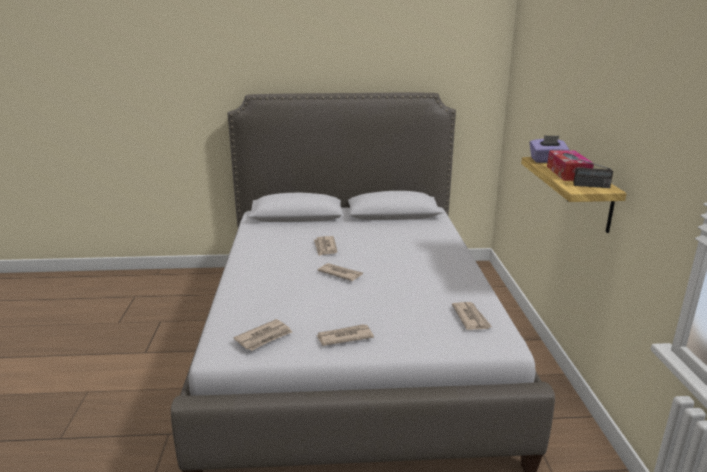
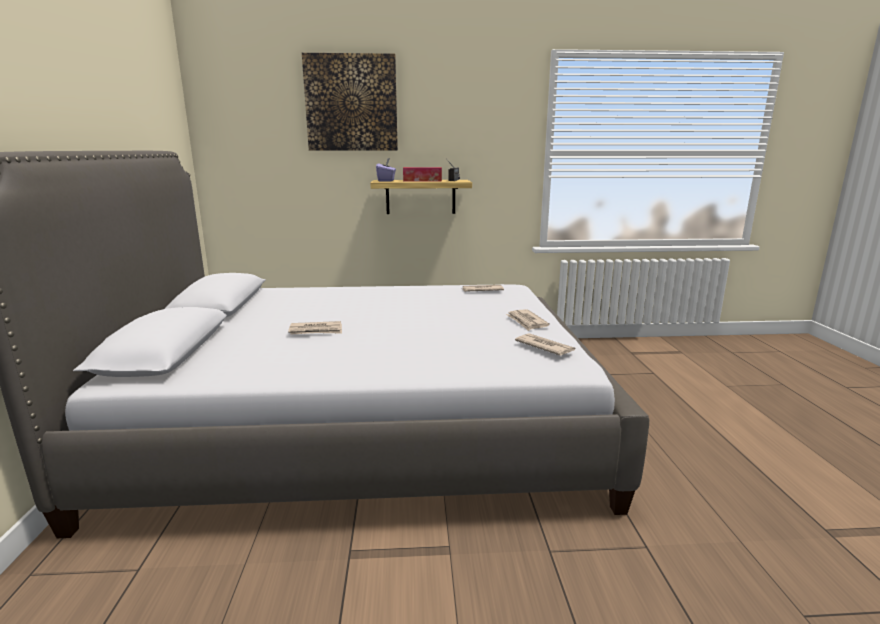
camera: 90 degrees left, 5 degrees down
newspaper [318,263,363,281] -> none
none -> picture [302,53,398,151]

